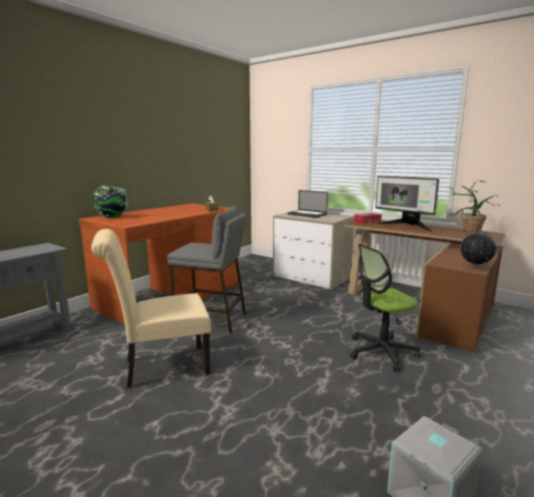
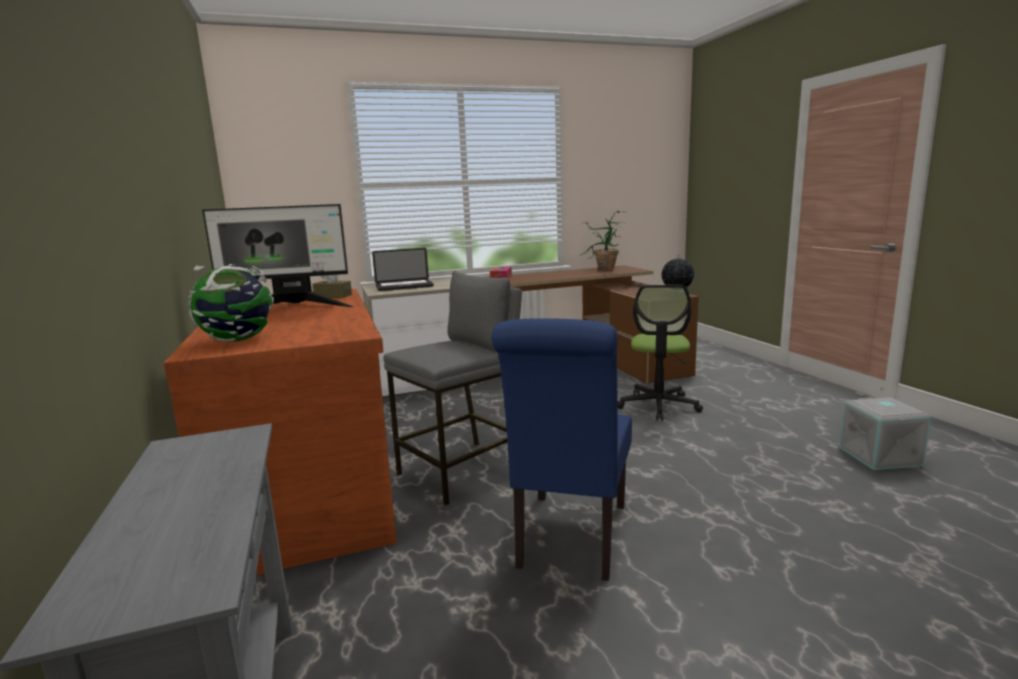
camera: 55 degrees left, 0 degrees up
beige chair [91,229,211,388] -> blue chair [492,318,632,581]
monitor [375,176,439,233] -> monitor moved to [202,204,354,307]

